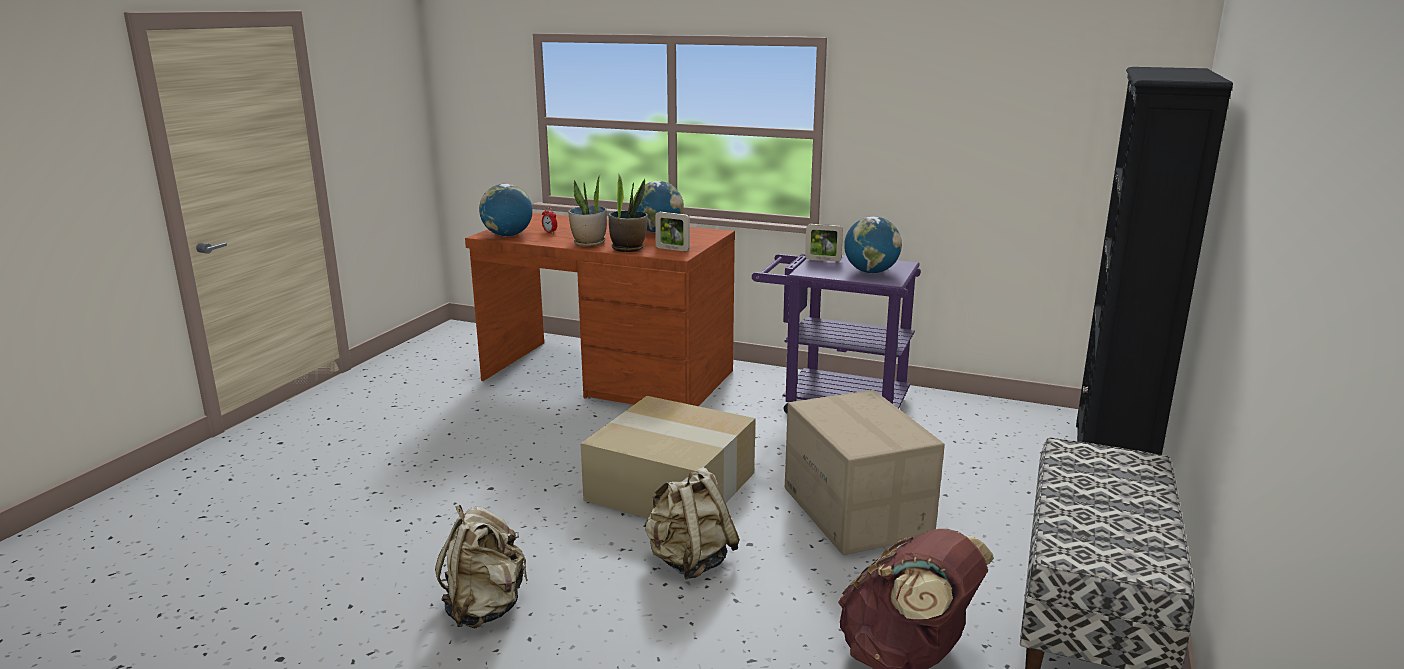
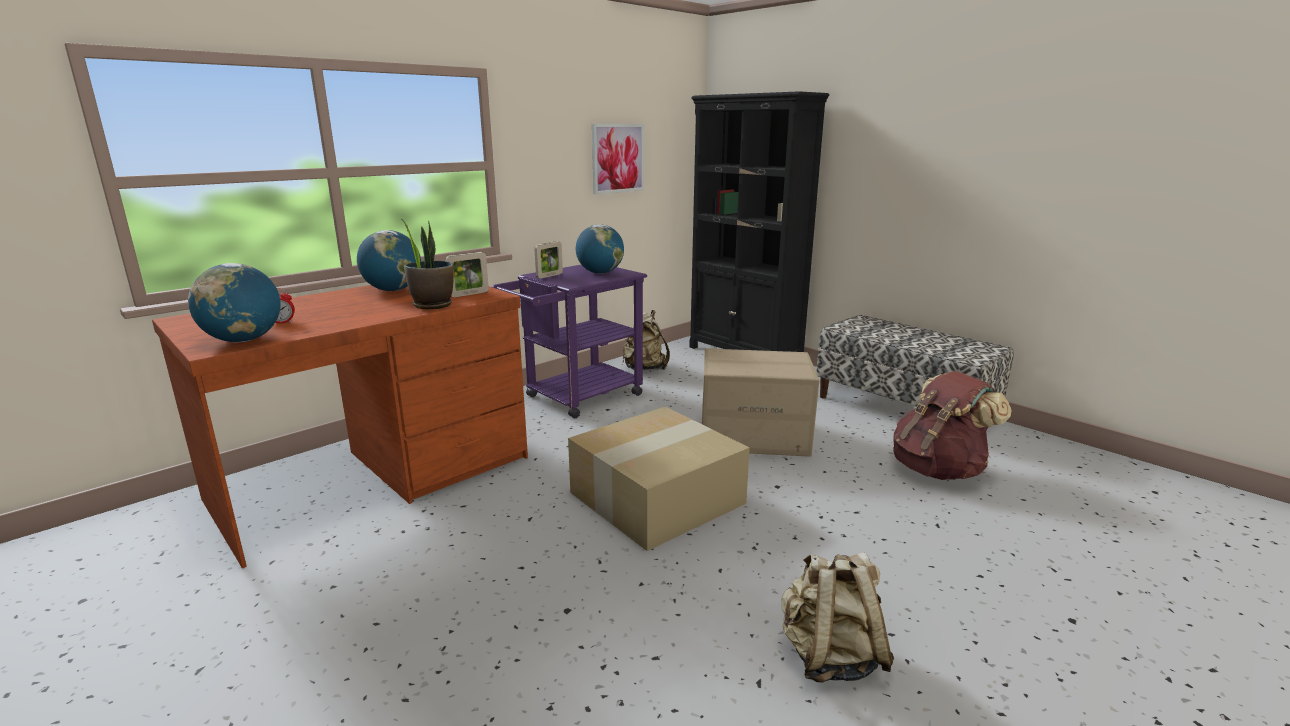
camera: 65 degrees left, 0 degrees up
potted plant [568,174,607,247] -> none
beige backpack [644,467,740,579] -> beige backpack moved to [622,310,670,370]
none -> picture [592,124,644,194]

